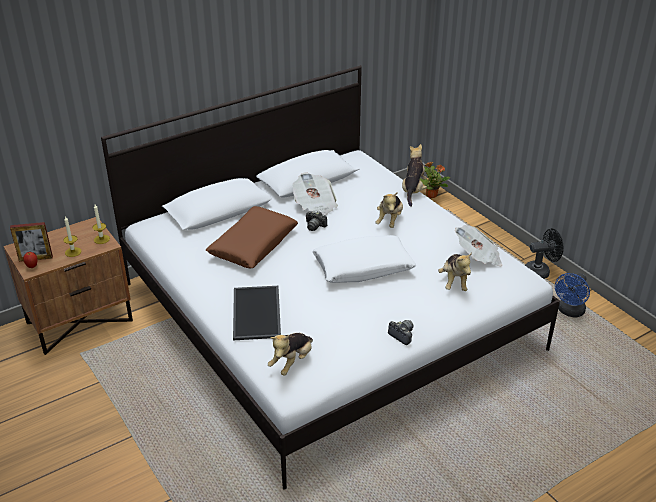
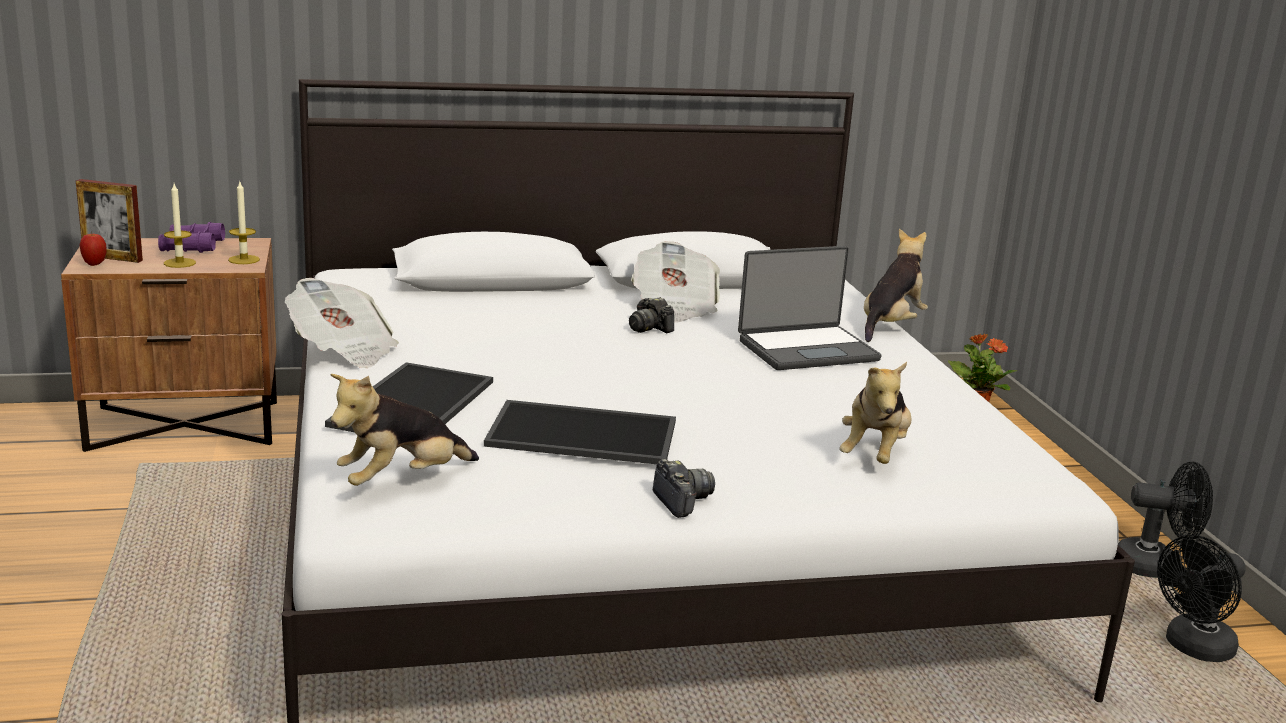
camera: 20 degrees right, 15 degrees down
brown pillow [206,206,298,268] -> none
white pillow [312,235,416,283] -> none
plush toy [376,192,403,228] -> laptop [738,246,882,370]
newspaper [455,225,503,267] -> newspaper moved to [285,278,399,368]
blue fan [555,273,590,318] -> black fan [1157,535,1246,662]
none -> purple binoculars [158,222,225,253]
none -> tray [484,400,676,464]

